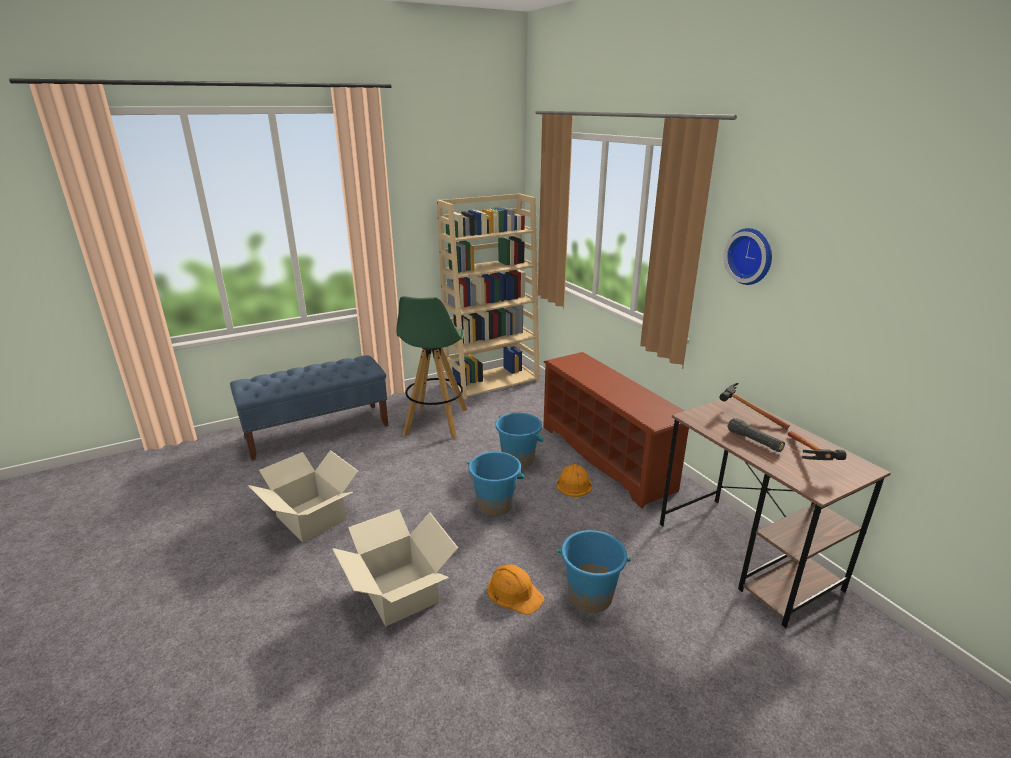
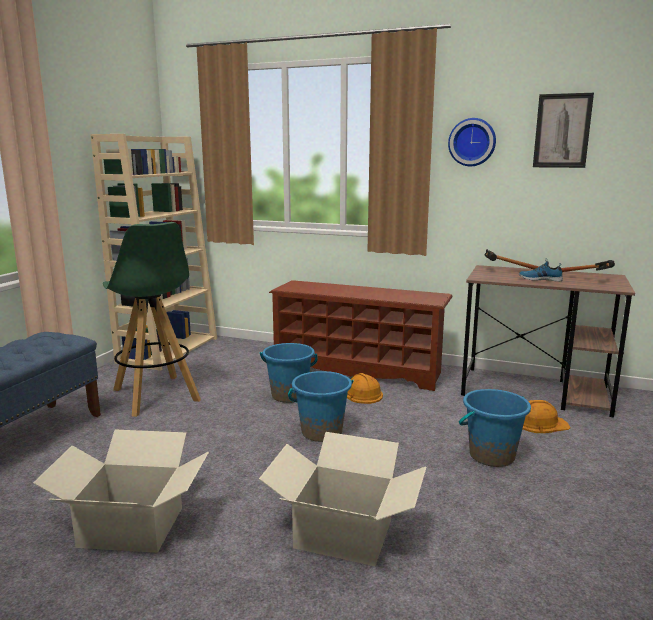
camera: 40 degrees left, 10 degrees down
orange hard hat [488,564,545,615] -> orange hard hat moved to [523,400,571,433]
black flashlight [728,418,785,452] -> shoe [519,258,563,282]
none -> picture [533,93,594,168]

